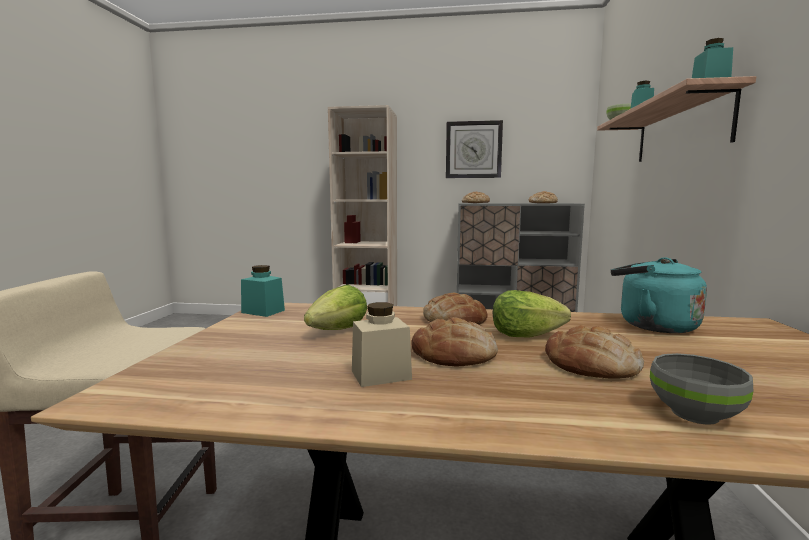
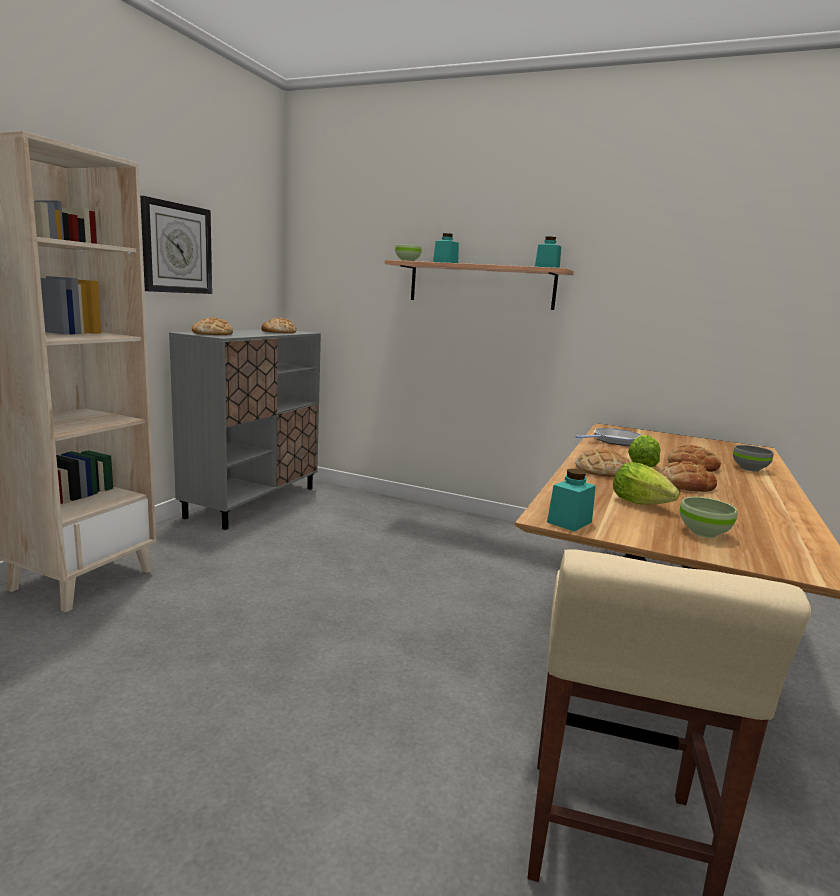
camera: 75 degrees left, 5 degrees up
beige jar [352,302,412,387] -> none
turquoise kettle [611,257,707,333] -> frying pan [576,428,641,446]
none -> green bowl [680,497,738,538]

